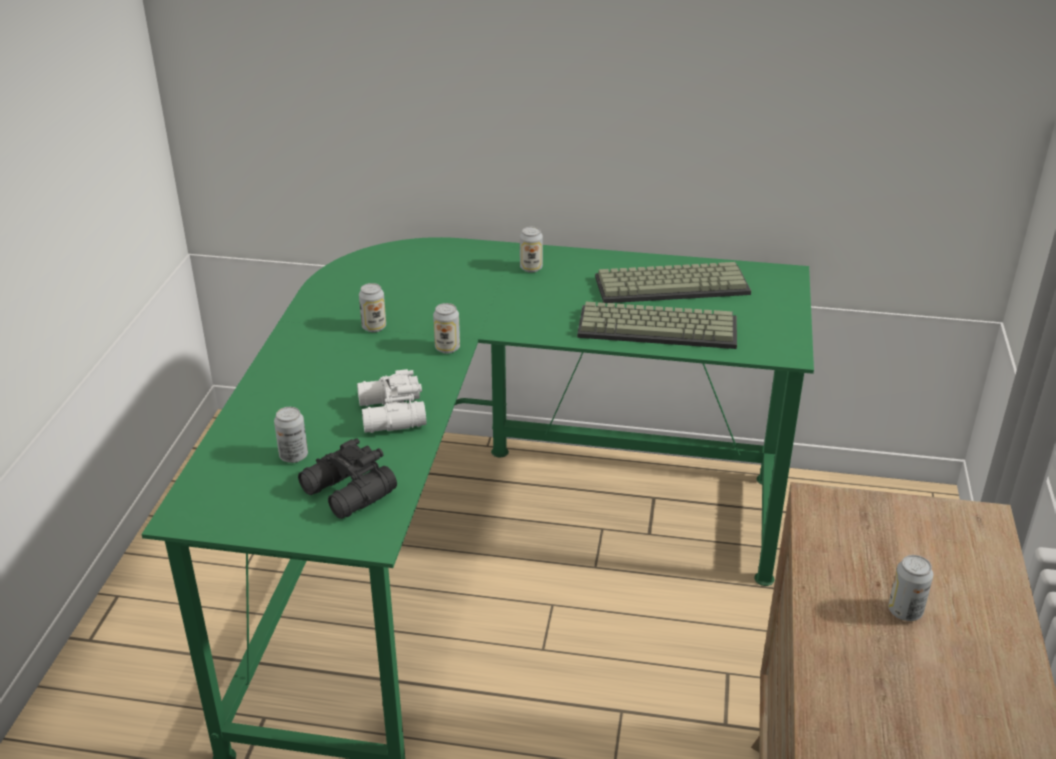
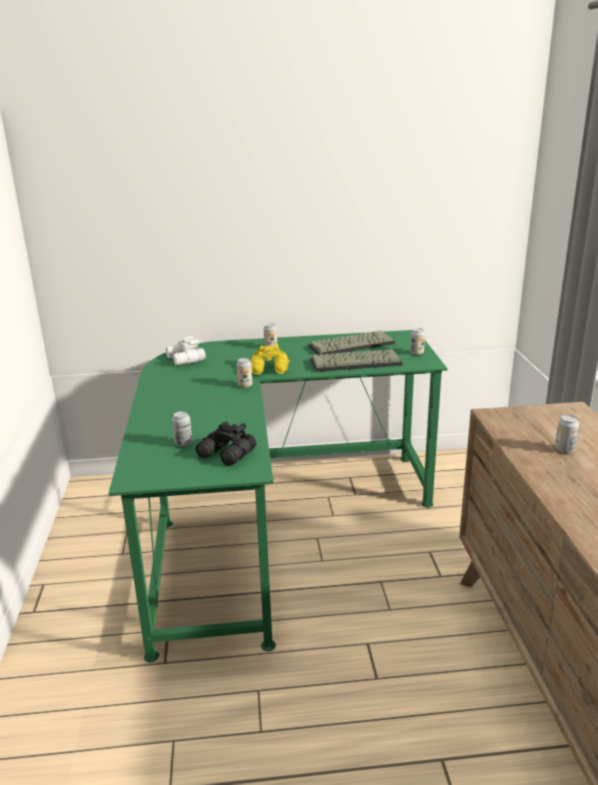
camera: 15 degrees left, 10 degrees down
white binoculars [357,369,426,433] -> white binoculars moved to [166,336,206,365]
can [359,283,386,332] -> can moved to [410,328,425,355]
none -> yellow binoculars [250,344,290,375]

